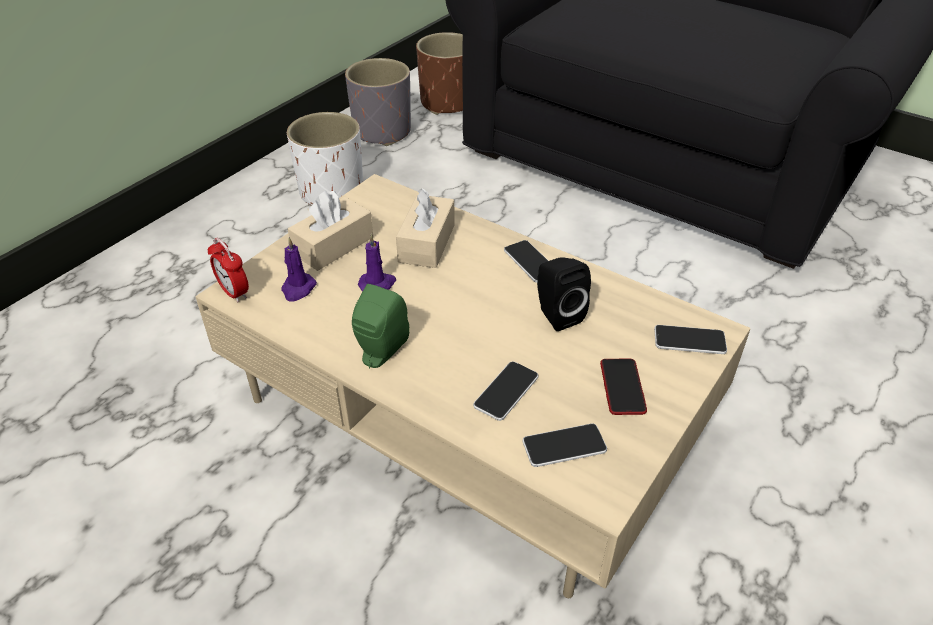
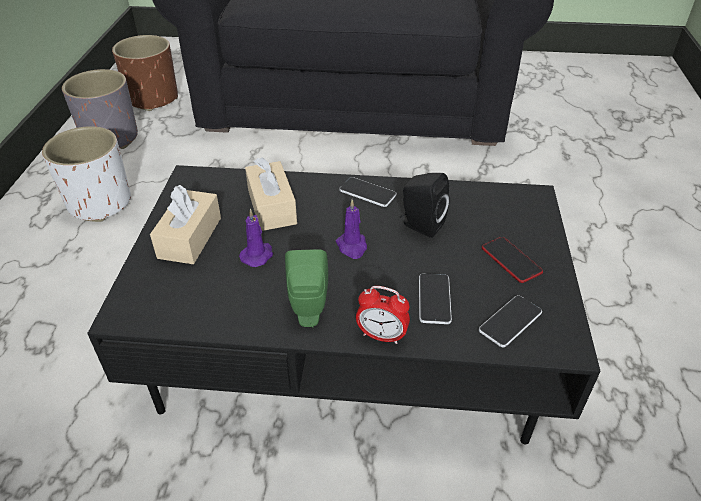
camera: 30 degrees left, 0 degrees up
beige coffee table [196,174,750,598] -> black coffee table [88,165,600,445]
alarm clock [207,238,249,302] -> alarm clock moved to [356,286,410,344]
purple candle [281,237,317,302] -> purple candle moved to [336,199,367,259]
phone [654,325,727,354] -> none

